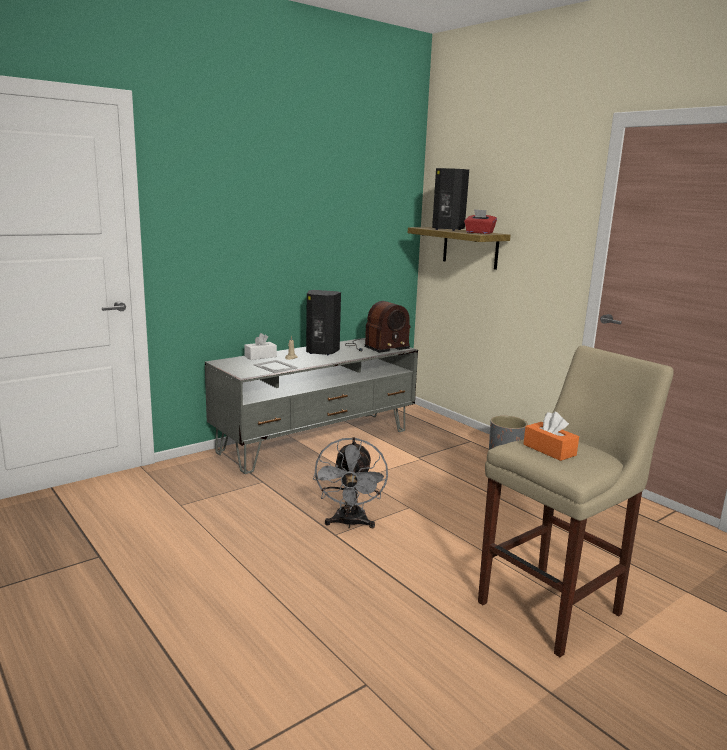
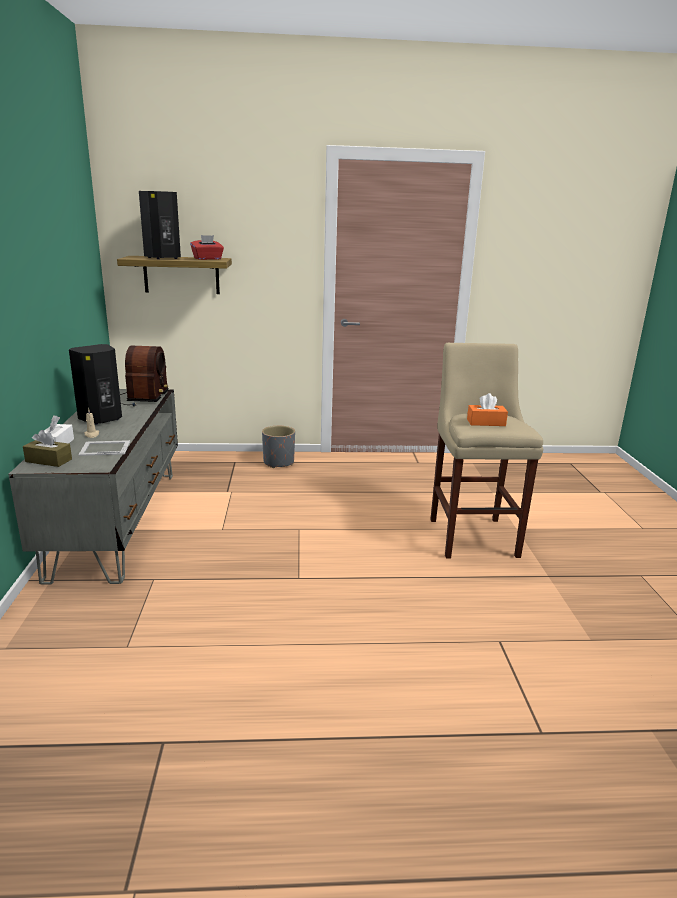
camera: 55 degrees left, 5 degrees up
grey fan [313,437,388,528] -> none
none -> brown tissue box [23,430,72,467]

